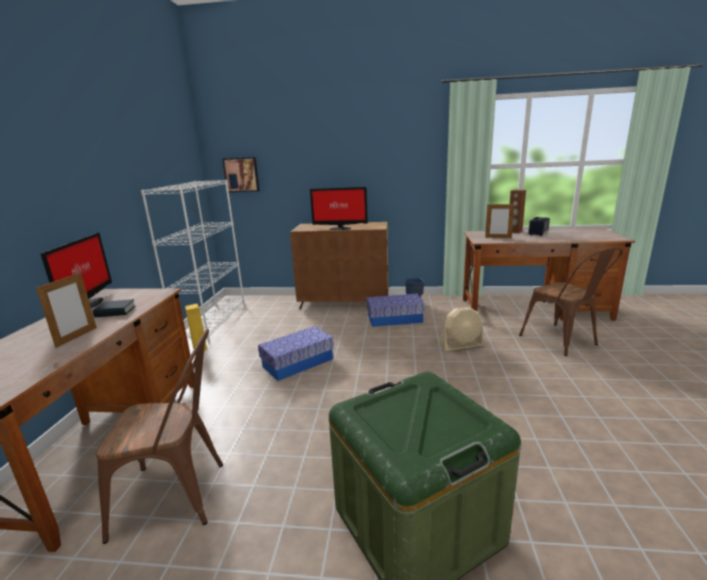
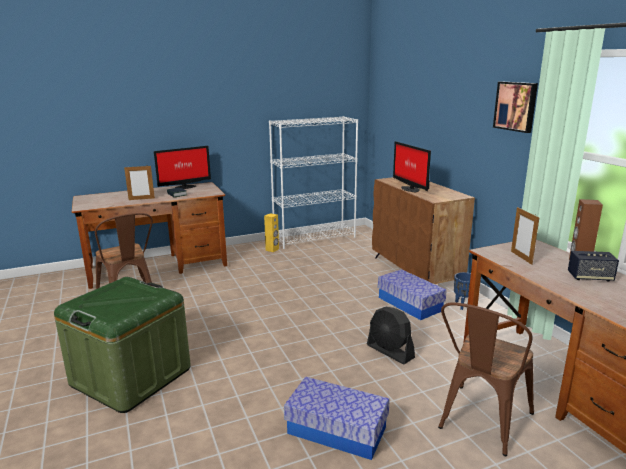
camera: 60 degrees right, 0 degrees up
picture [222,157,260,192] -> picture moved to [493,81,538,133]
storage box [258,326,334,381] -> storage box moved to [284,377,390,460]
beige fan [439,307,484,351] -> black fan [367,307,415,364]

